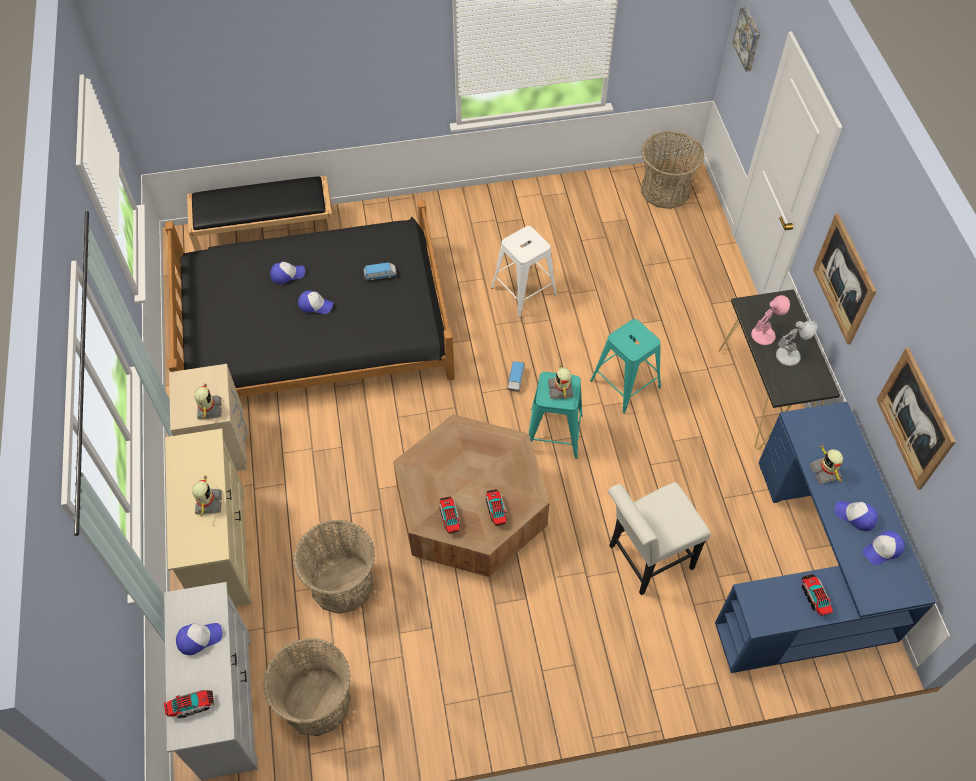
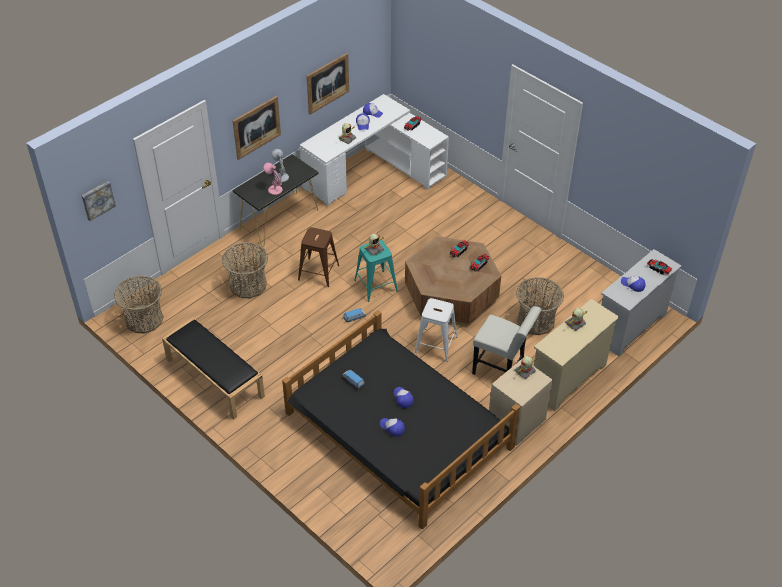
camera: 125 degrees left, 10 degrees down
black bench [187,176,335,251] -> black bench moved to [162,318,265,419]
basket [264,638,351,736] -> basket moved to [222,242,268,298]
white stool [491,226,557,318] -> white stool moved to [414,298,457,362]
turquoise stool [590,319,661,414] -> brown stool [298,227,339,287]
white chair [608,482,711,595] -> white chair moved to [472,306,541,375]
blue desk [715,402,936,673] -> white desk [300,94,449,206]

